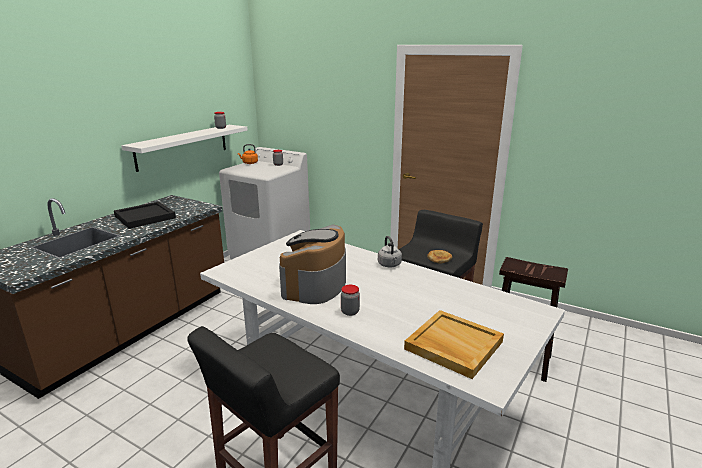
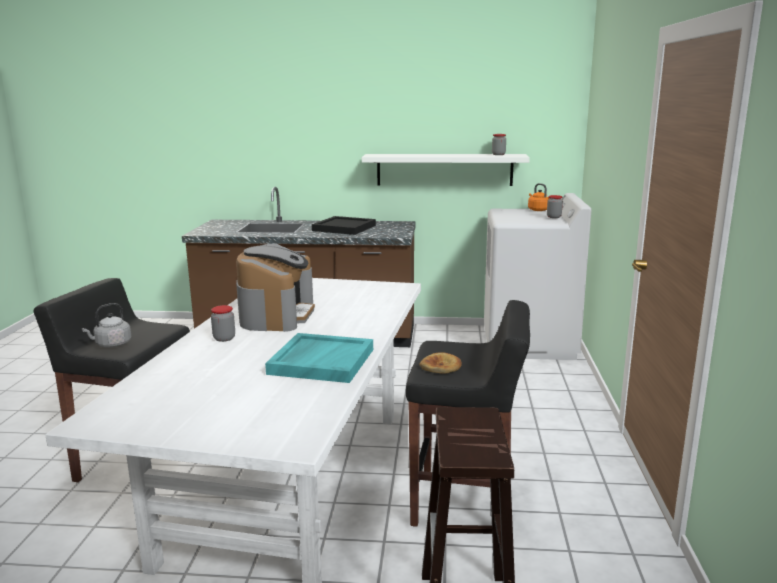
camera: 65 degrees right, 5 degrees down
coffee machine [279,225,346,304] -> coffee machine turned 105 degrees clockwise [236,244,315,332]
grey kettle [378,236,402,267] -> grey kettle moved to [82,303,131,348]
beige tray [404,310,504,379] -> none
none -> turquoise tray [265,333,373,383]

